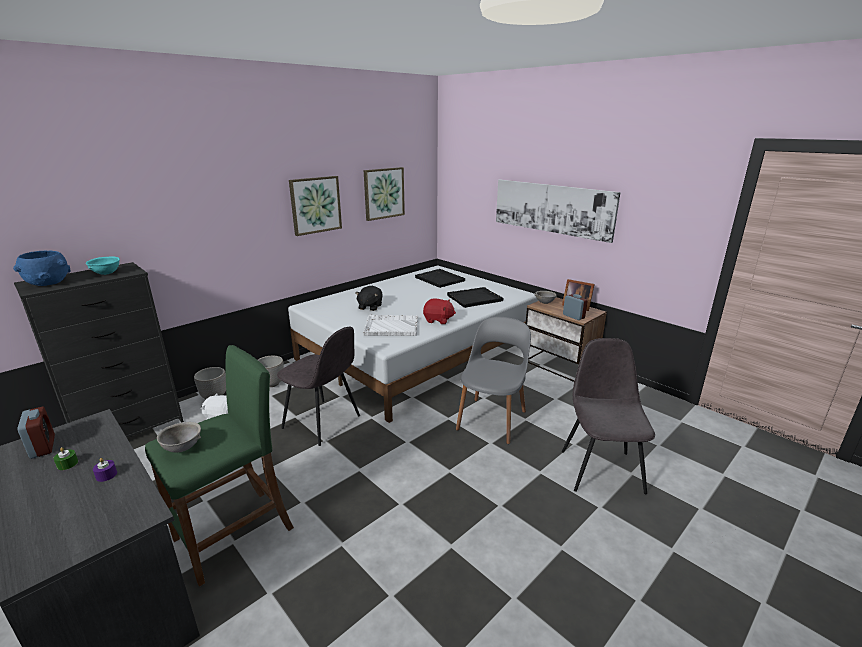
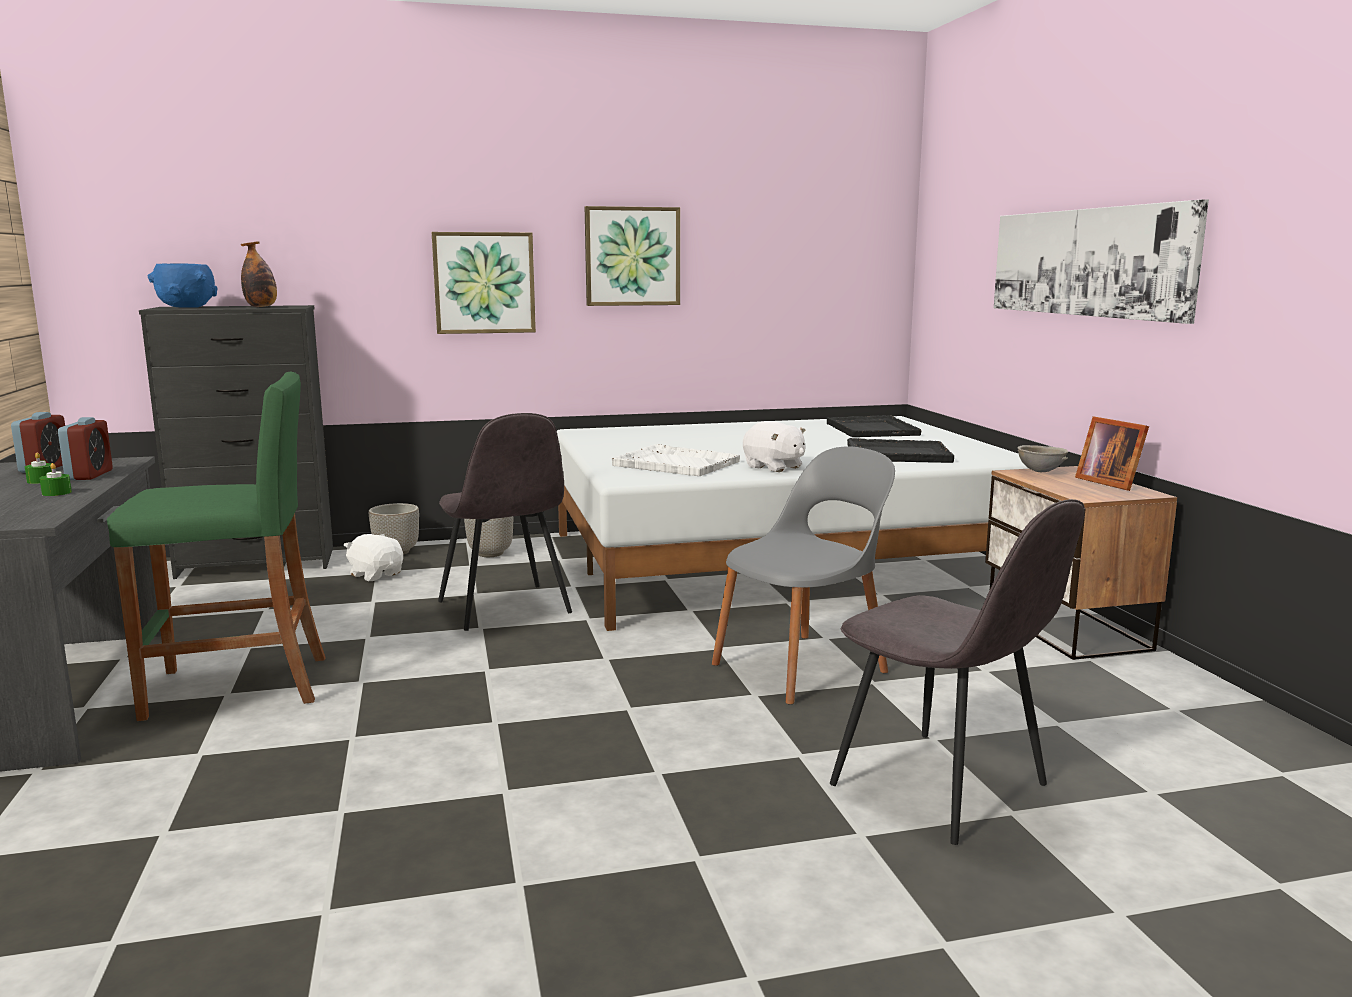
camera: 30 degrees right, 10 degrees down
turquoise bowl [86,256,120,275] -> bottle [241,241,277,307]
purple candle [93,458,117,482] -> green candle [40,463,72,496]
grey bowl [157,422,201,453] -> none
black plush toy [355,286,383,311] -> none
picture [364,167,405,221] -> picture moved to [432,232,536,334]
red plush toy [423,299,456,324] -> white plush toy [743,421,805,472]
grey chair [562,338,655,494] -> grey chair turned 105 degrees clockwise [830,499,1085,845]
alarm clock [563,294,587,320] -> alarm clock moved to [58,417,113,480]

